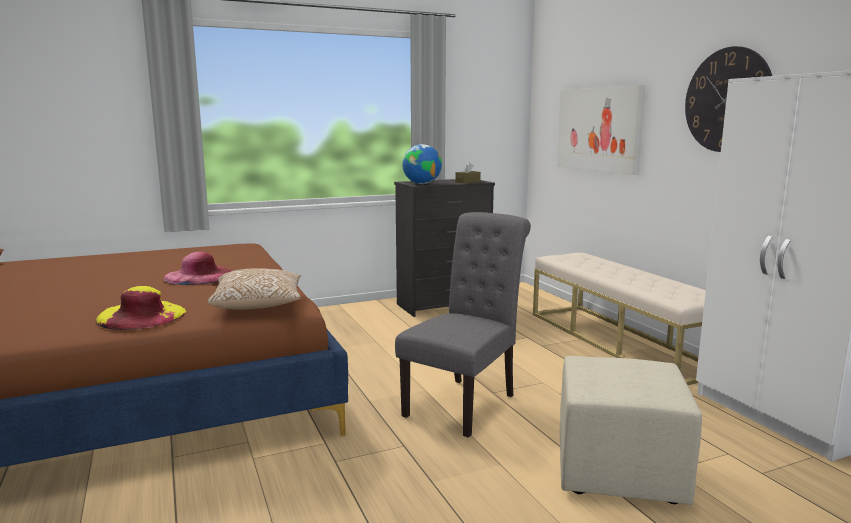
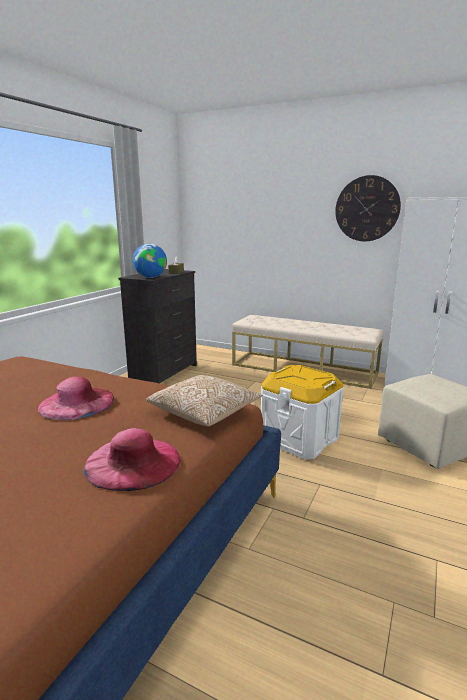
camera: 40 degrees left, 5 degrees up
yellow hat [95,286,186,330] -> pink hat [83,428,181,491]
grey chair [395,212,531,438] -> white storage box [261,365,344,460]
picture [557,85,645,175] -> none

